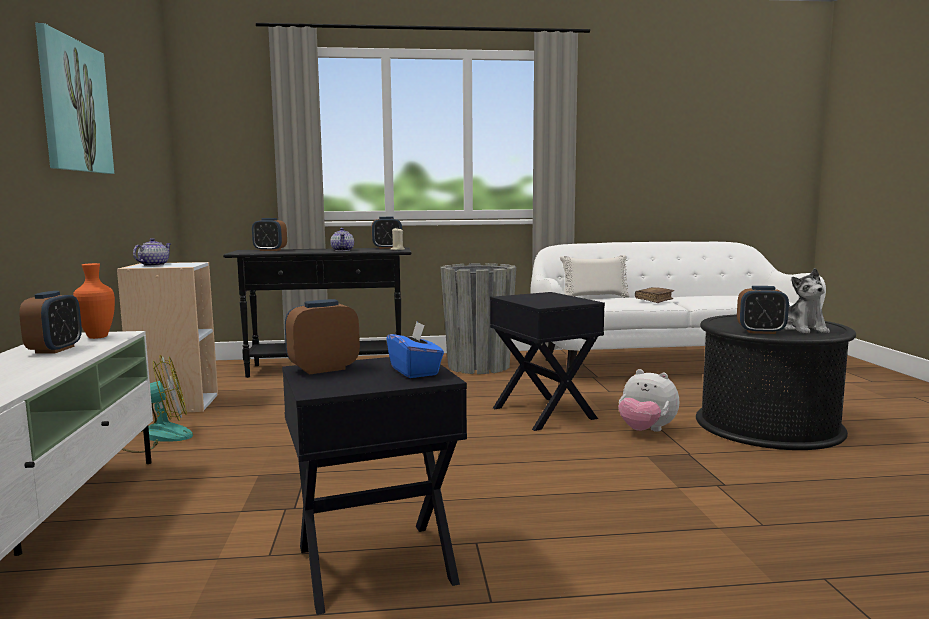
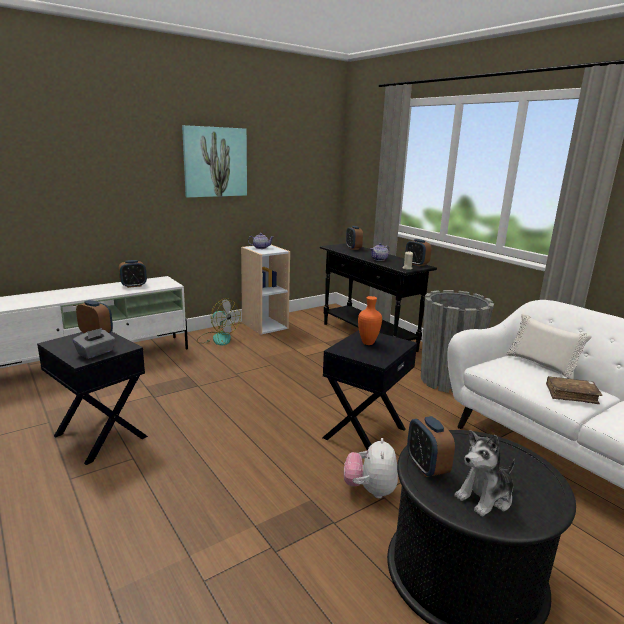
camera: 60 degrees right, 10 degrees up
orange vase [73,263,115,339] -> orange vase moved to [358,296,382,345]
blue tissue box [386,322,444,378] -> grey tissue box [73,328,115,359]

